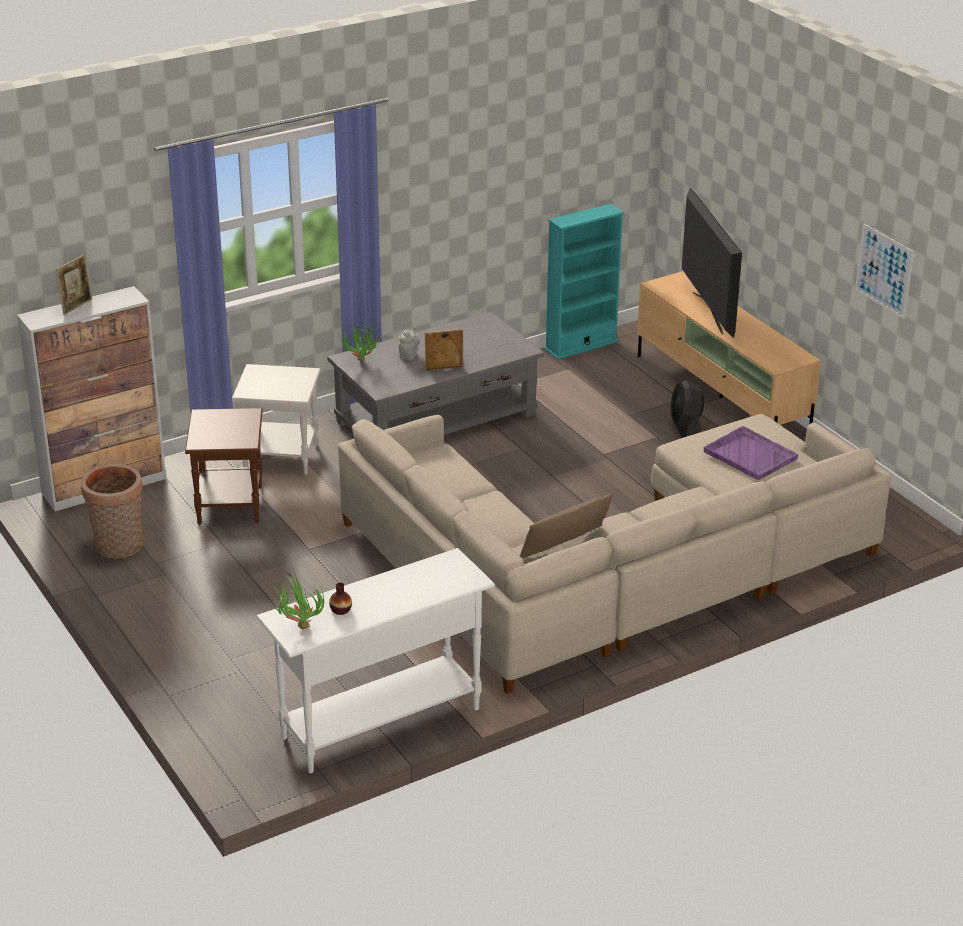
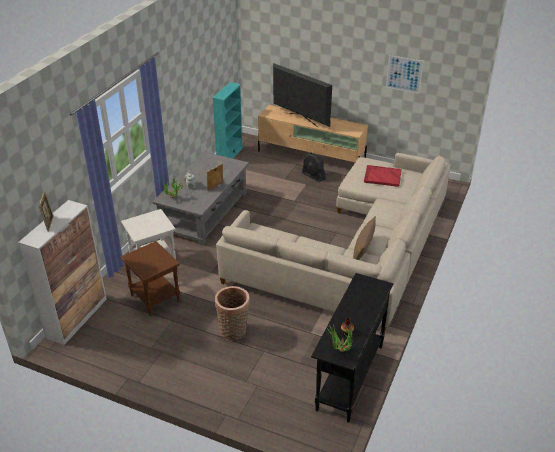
camera: 35 degrees left, 5 degrees up
basket [81,464,143,559] -> basket moved to [215,286,250,341]
white console table [256,548,495,773] -> black console table [311,273,393,423]
purple tray [704,426,798,480] -> red tray [364,165,402,187]

